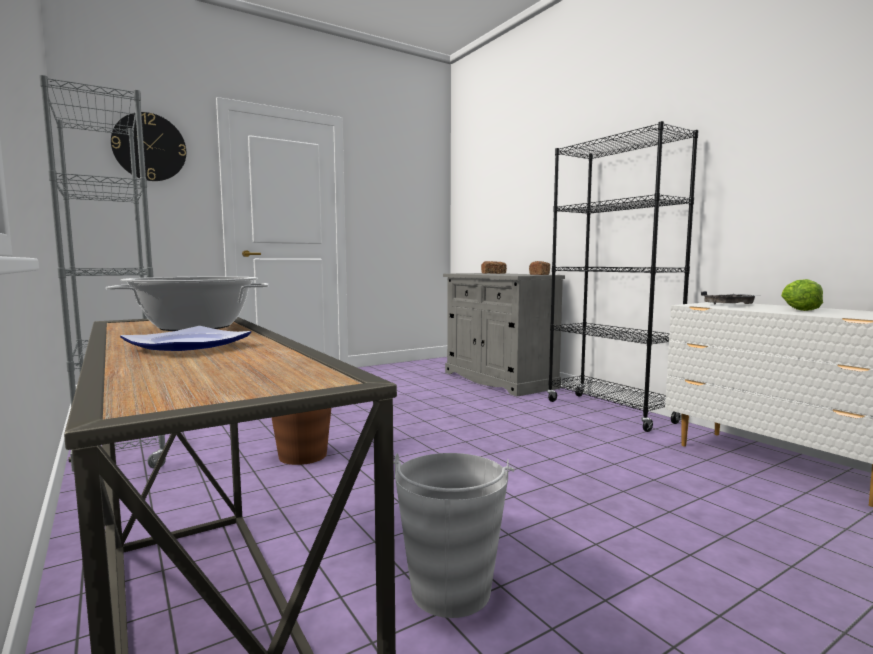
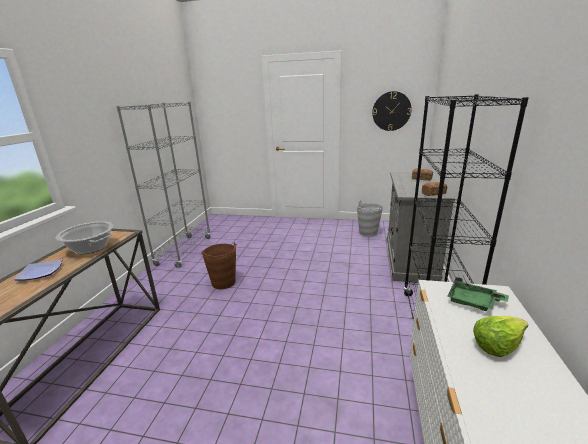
camera: 45 degrees right, 15 degrees up
wall clock [111,112,186,181] -> wall clock moved to [372,91,412,131]
grey bucket [394,453,515,618] -> grey bucket moved to [357,200,383,237]
grey tray [701,291,757,304] -> green tray [447,277,509,311]

